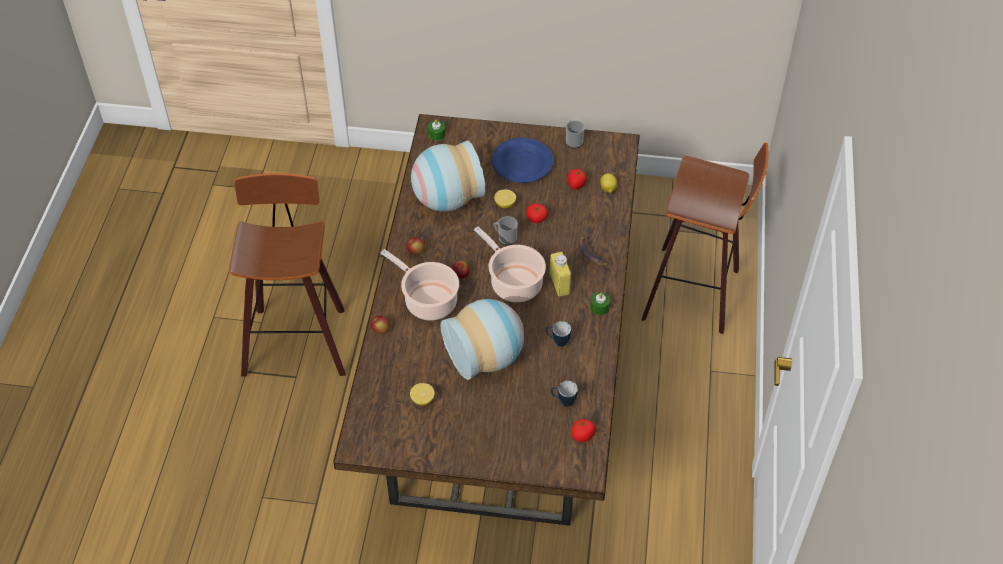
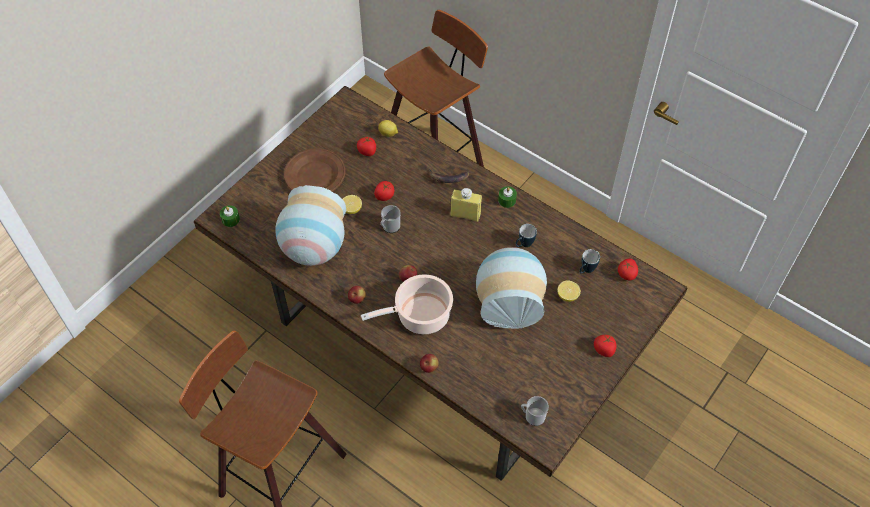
camera: 60 degrees left, 5 degrees up
lemon [410,383,435,405] -> lemon moved to [557,280,581,302]
cooking pot [474,227,546,302] -> none
blue plate [492,138,553,183] -> brown plate [284,148,345,192]
mug [566,120,585,148] -> mug moved to [521,396,549,426]
none -> tomato [594,335,616,357]

